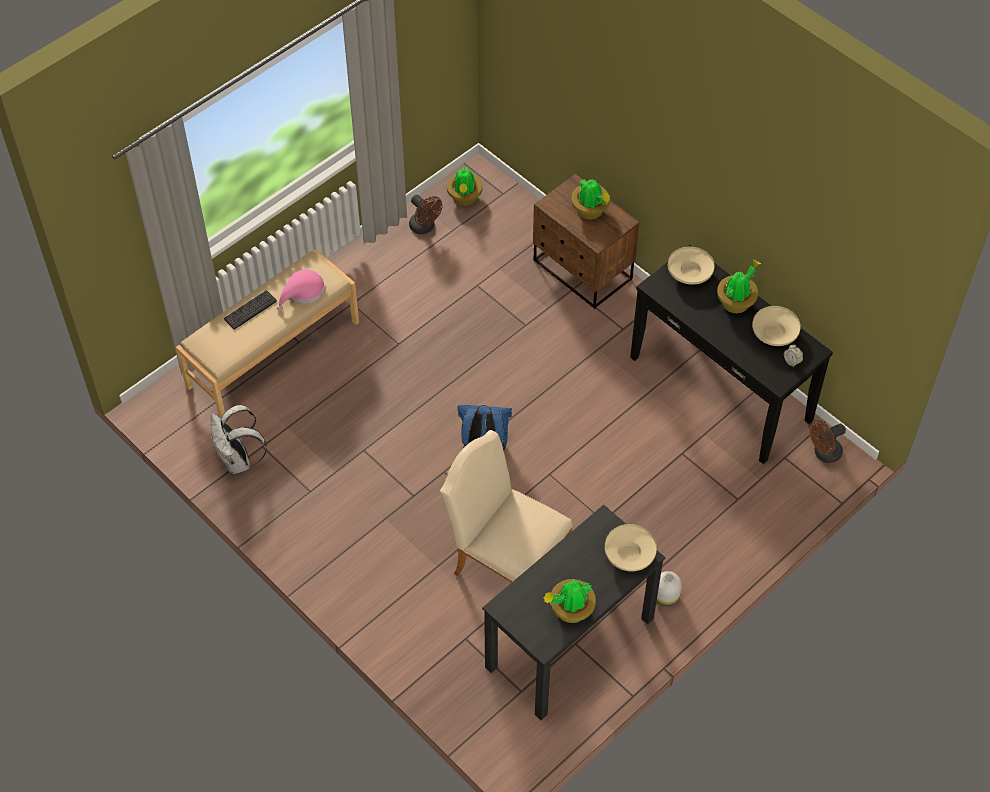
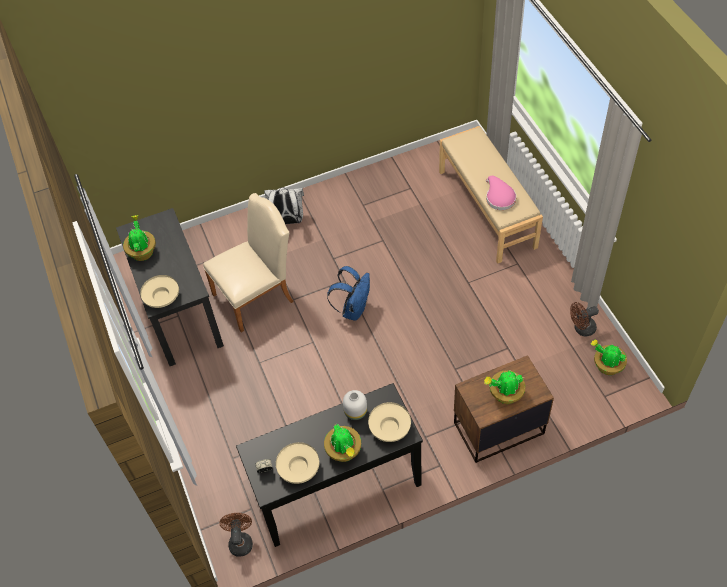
camera: 115 degrees right, 0 degrees up
white backpack [211,405,267,474] -> white backpack moved to [264,187,304,224]
keyboard [224,290,277,329] -> none
white vase [656,571,682,606] -> white vase moved to [343,390,367,421]

